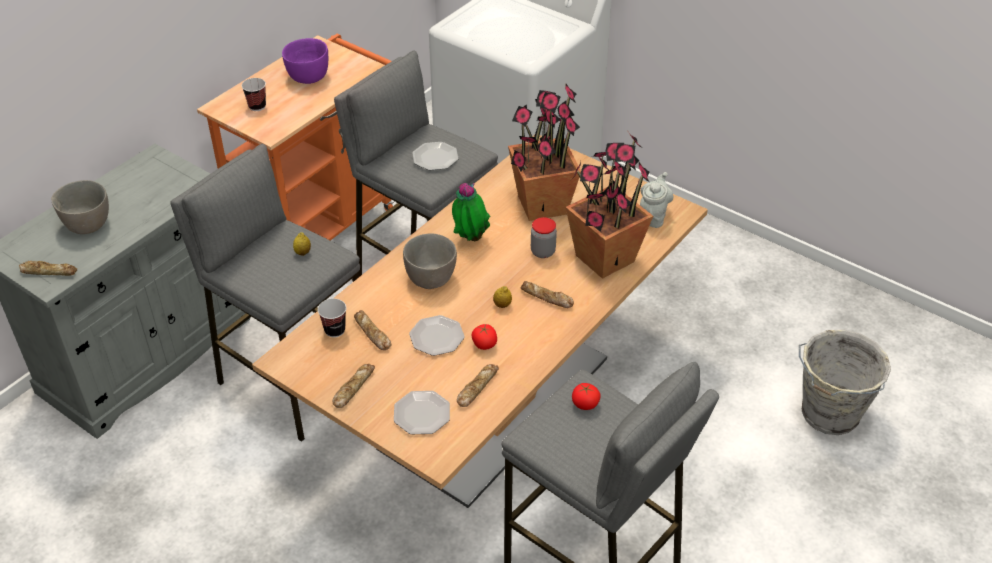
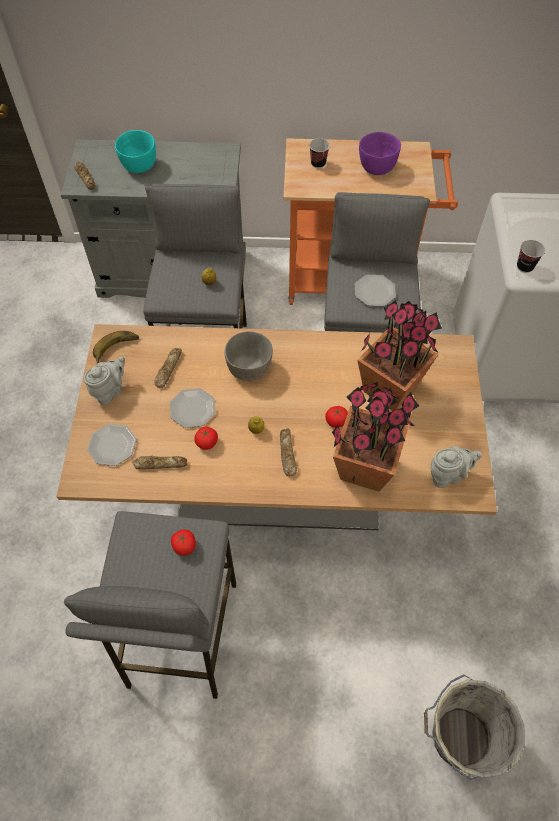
camera: 55 degrees right, 15 degrees up
grey bowl [51,180,109,234] -> turquoise bowl [115,130,156,173]
cup [318,298,346,338] -> cup moved to [517,240,545,273]
bread [332,364,375,408] -> grey teapot [84,357,125,405]
potted plant [452,183,490,241] -> none
jar [531,217,557,258] -> tomato [325,406,348,428]
none -> banana [93,331,139,364]

